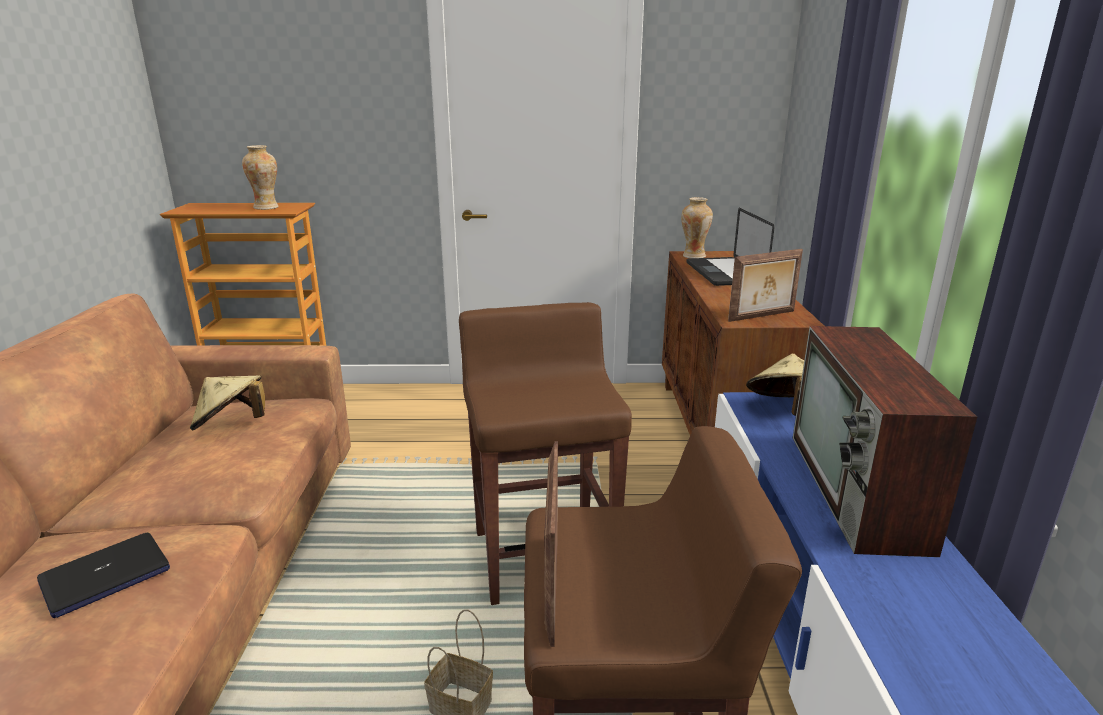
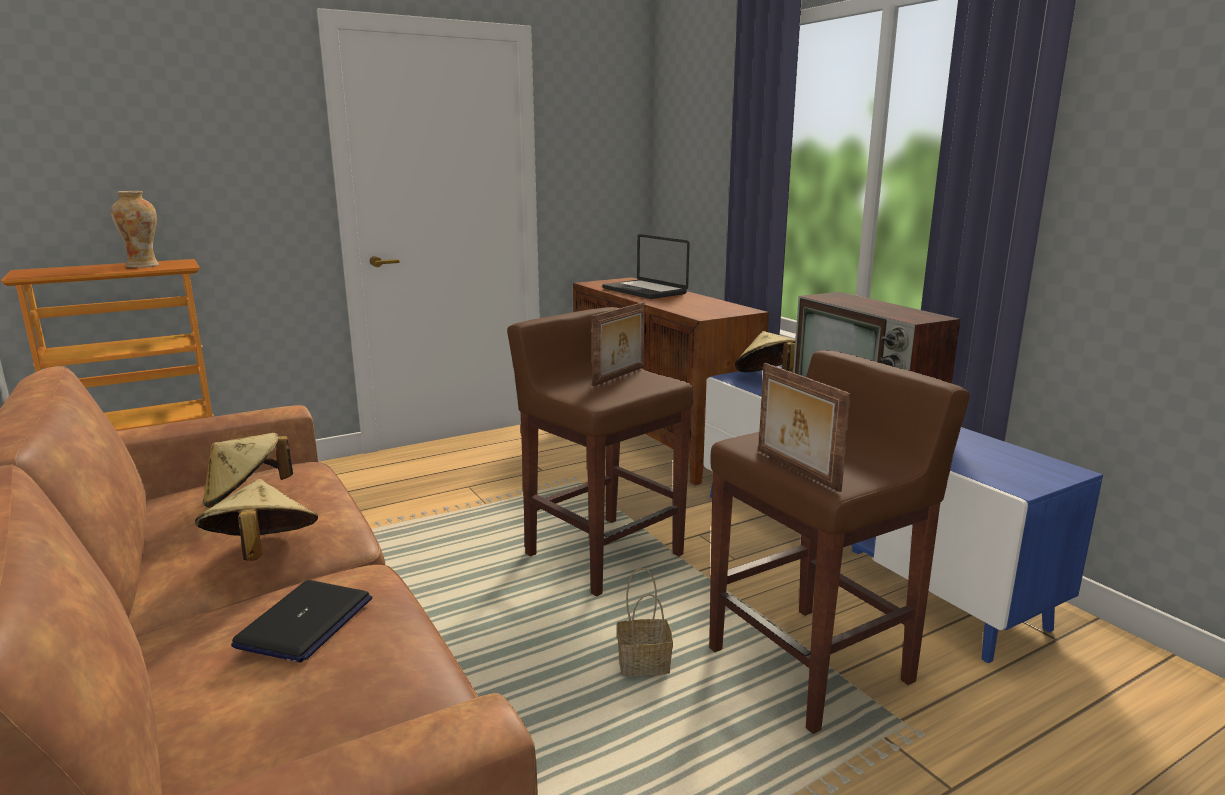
camera: 30 degrees left, 5 degrees down
vase [681,197,713,258] -> none
picture frame [728,249,803,322] -> picture frame moved to [591,302,645,386]
none -> beige hat [195,479,318,561]

